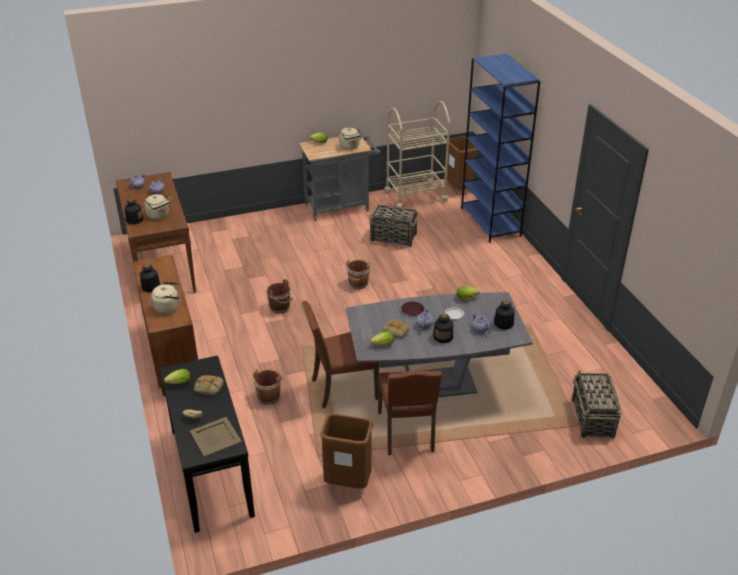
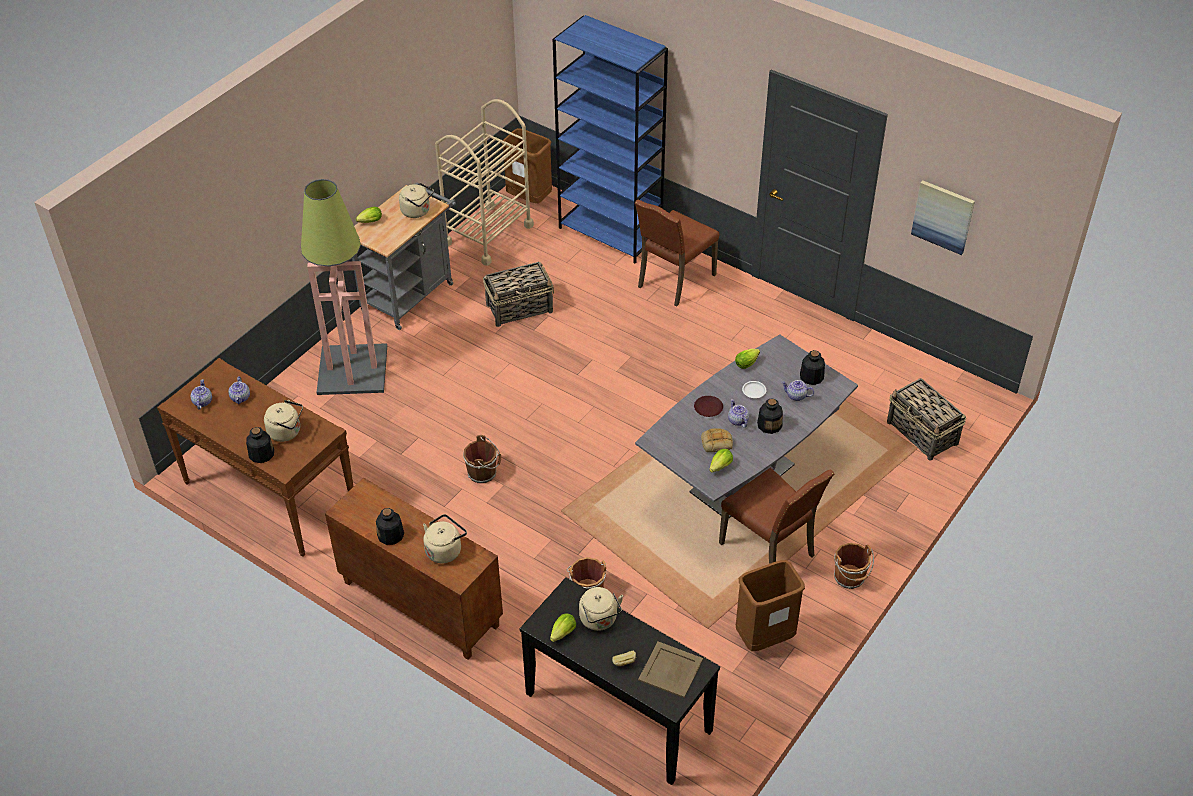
camera: 35 degrees left, 10 degrees up
bread [194,375,224,396] -> beige kettle [579,587,623,631]
brown chair [302,300,380,408] -> brown chair moved to [635,200,719,306]
brown bucket [345,260,371,289] -> brown bucket moved to [834,543,874,589]
none -> floor lamp [301,179,387,395]
none -> picture [911,180,975,255]

